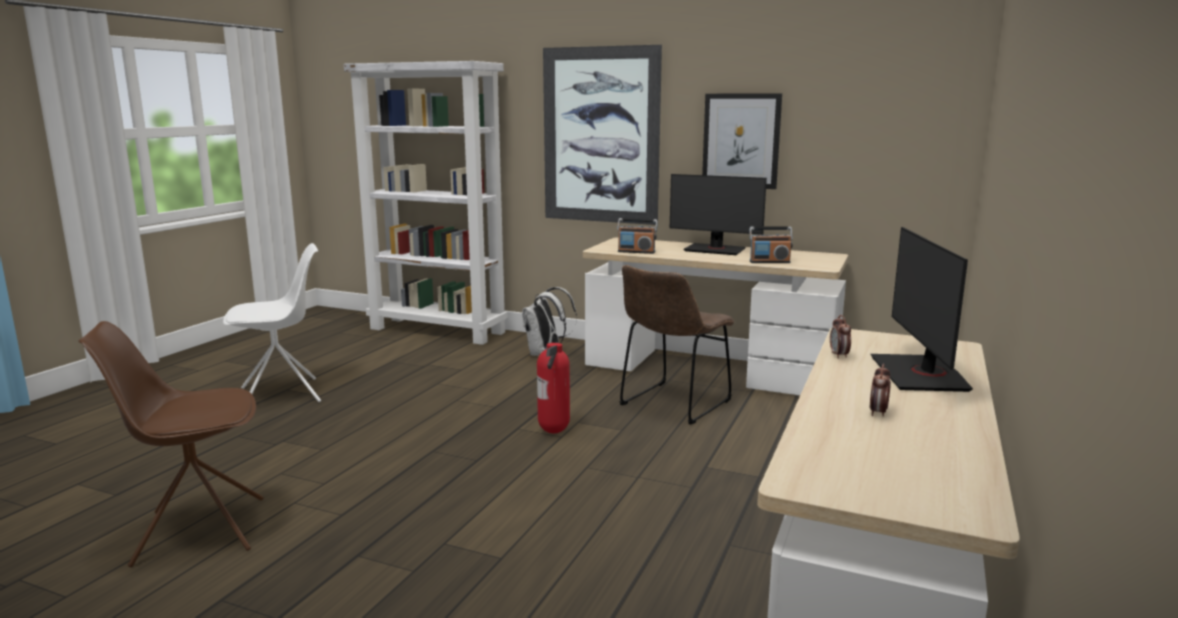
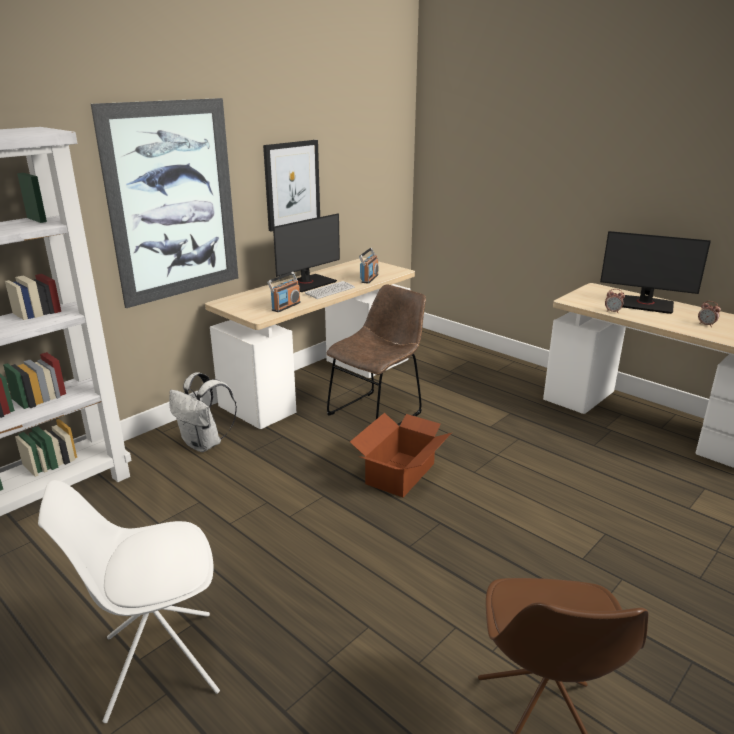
camera: 70 degrees left, 10 degrees up
white chair [223,243,321,402] -> white chair turned 105 degrees counterclockwise [38,480,220,723]
fire extinguisher [537,342,570,433] -> cardboard box [350,413,452,497]
brown chair [620,265,734,425] -> brown chair turned 105 degrees counterclockwise [327,284,426,425]
none -> keyboard [305,281,355,299]

